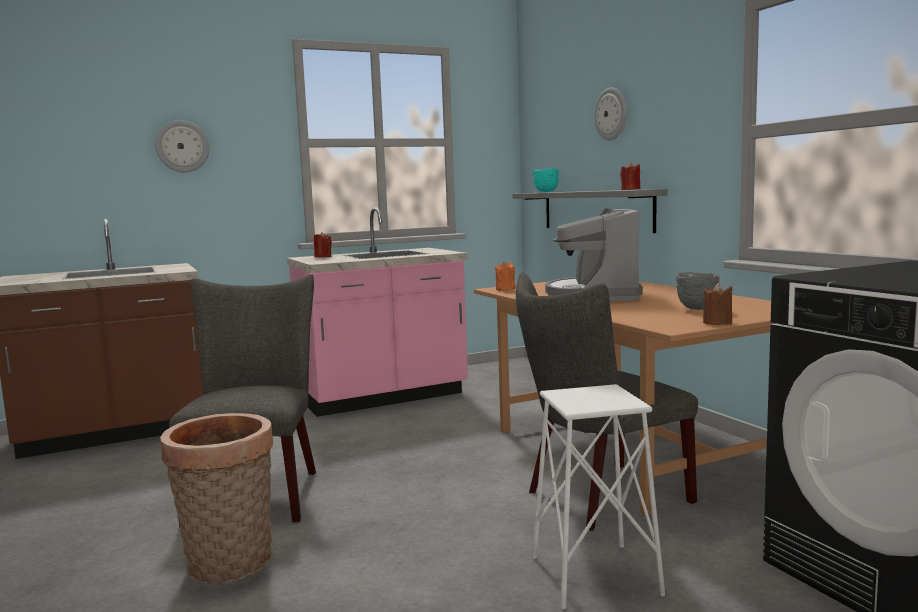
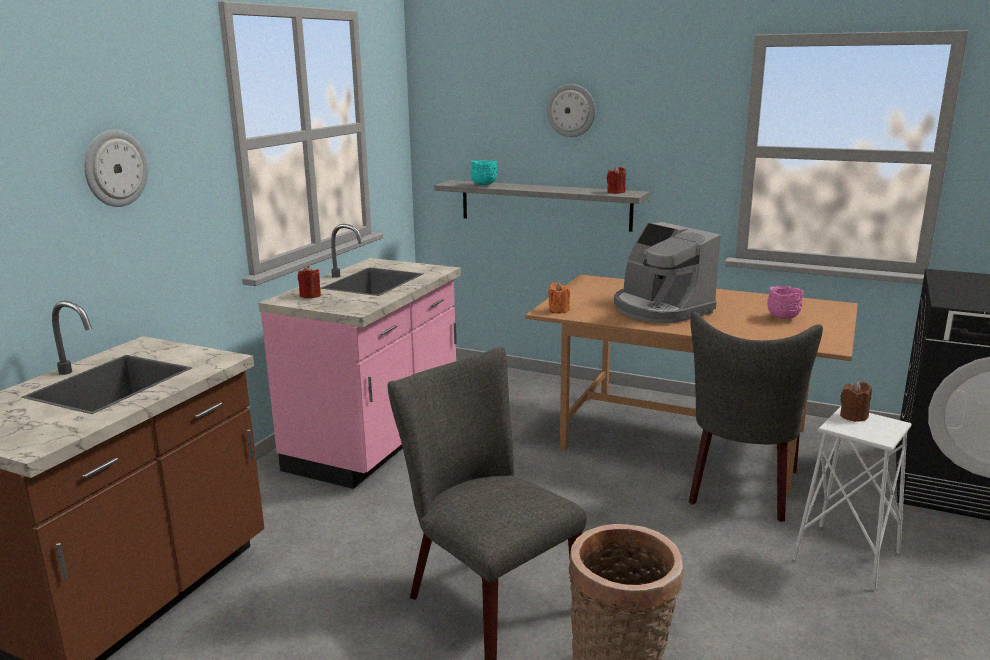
camera: 40 degrees left, 10 degrees up
grey bowl [676,272,720,310] -> pink bowl [767,286,804,319]
brown candle [703,283,733,325] -> brown candle moved to [840,382,872,422]

